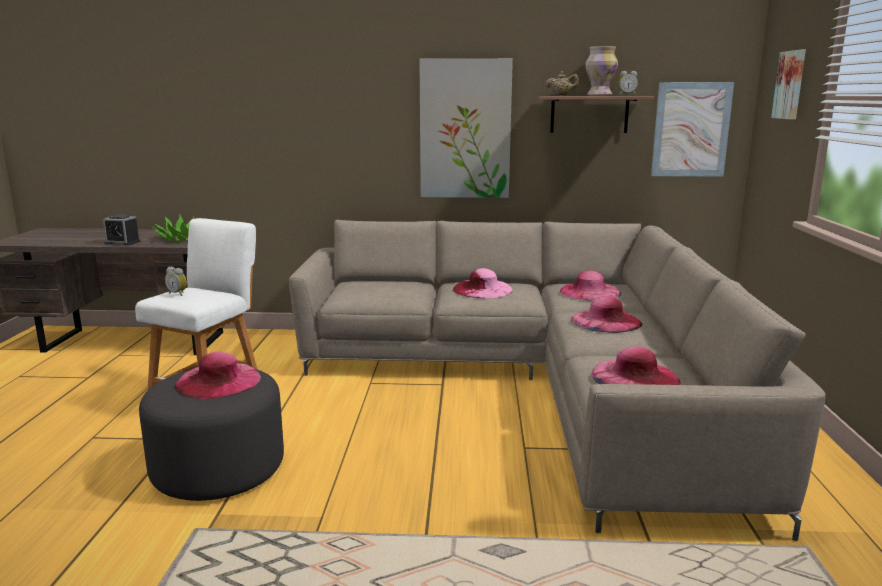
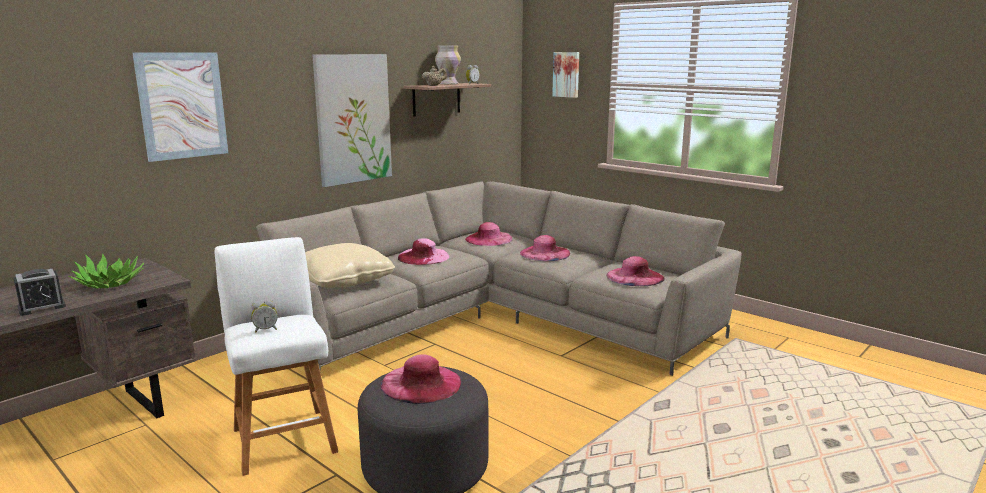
camera: 50 degrees left, 0 degrees up
picture [651,82,734,177] -> picture moved to [133,52,228,162]
none -> beige pillow [305,243,395,288]

